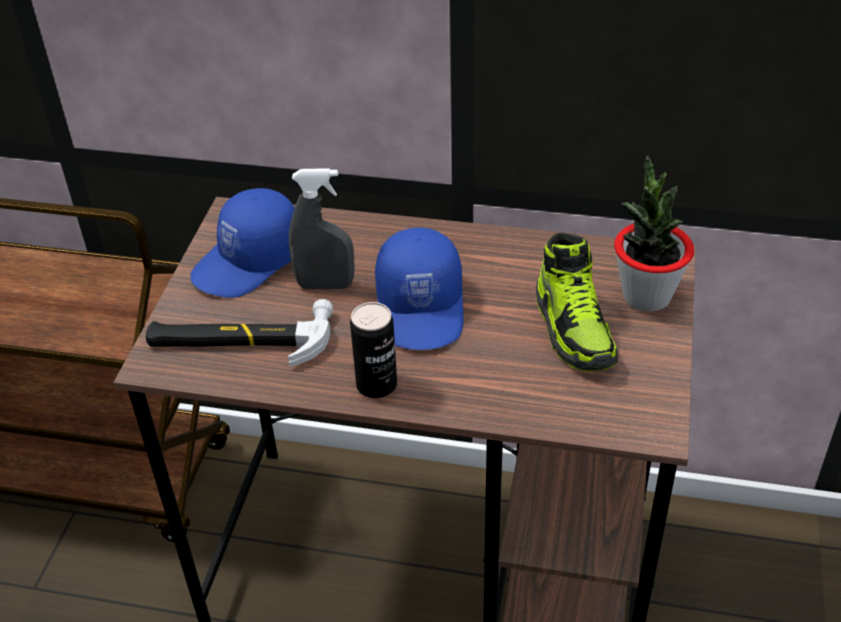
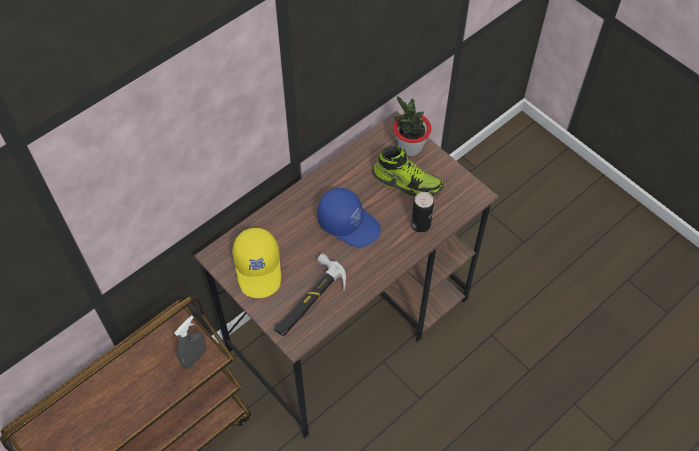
camera: 55 degrees left, 15 degrees up
blue cap [191,188,295,298] -> yellow cap [232,228,281,298]
grey spray bottle [289,168,355,289] -> grey spray bottle moved to [174,315,206,369]
can [350,302,397,398] -> can moved to [411,192,434,233]

